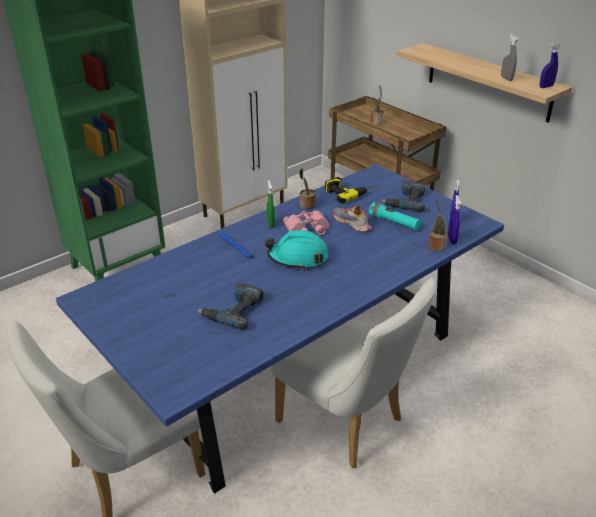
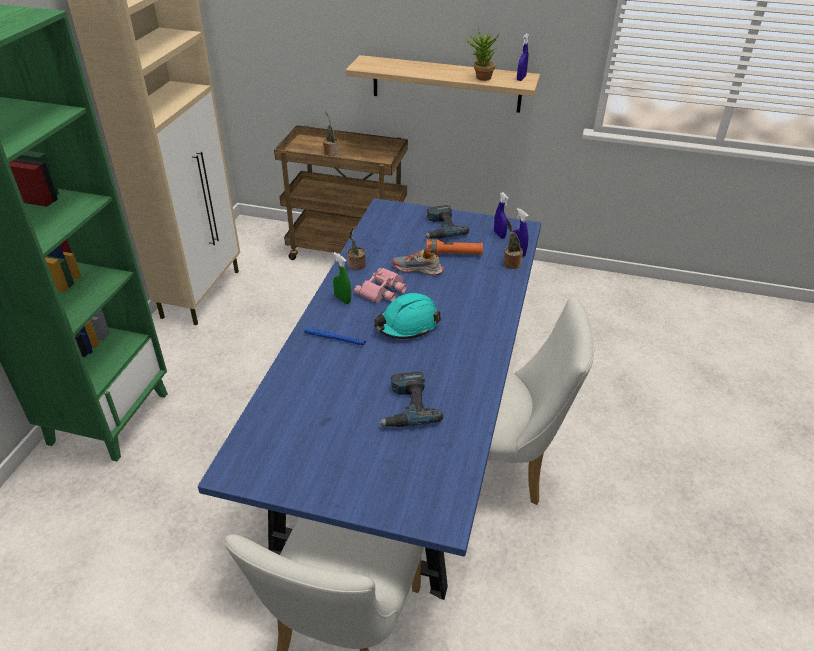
camera: 35 degrees left, 5 degrees up
power drill [325,177,379,203] -> none
turquoise flashlight [369,202,421,231] -> orange flashlight [426,239,483,255]
grey spray bottle [501,34,518,81] -> potted plant [466,29,500,81]

